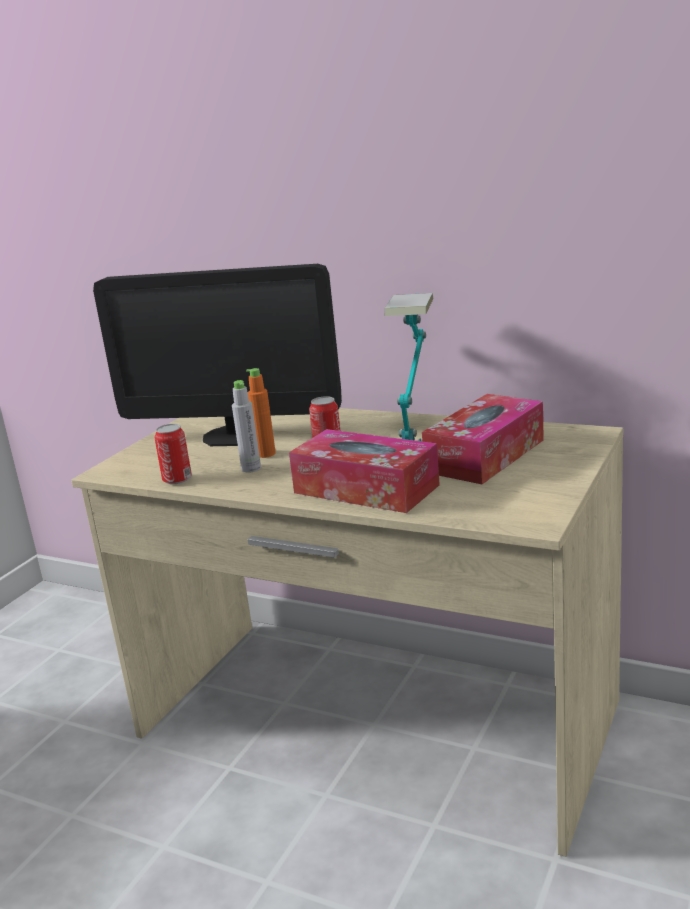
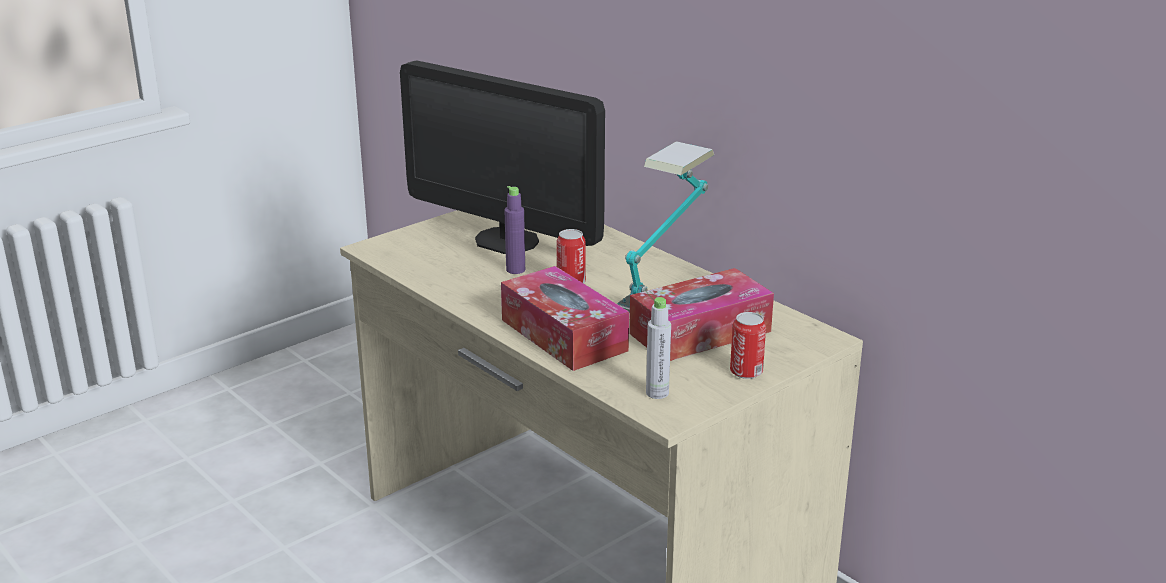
camera: 20 degrees right, 5 degrees up
can [155,424,192,484] -> can moved to [730,312,766,379]
grey bottle [232,380,261,473] -> grey bottle moved to [646,297,671,399]
orange bottle [246,368,276,458] -> purple bottle [504,186,525,274]

